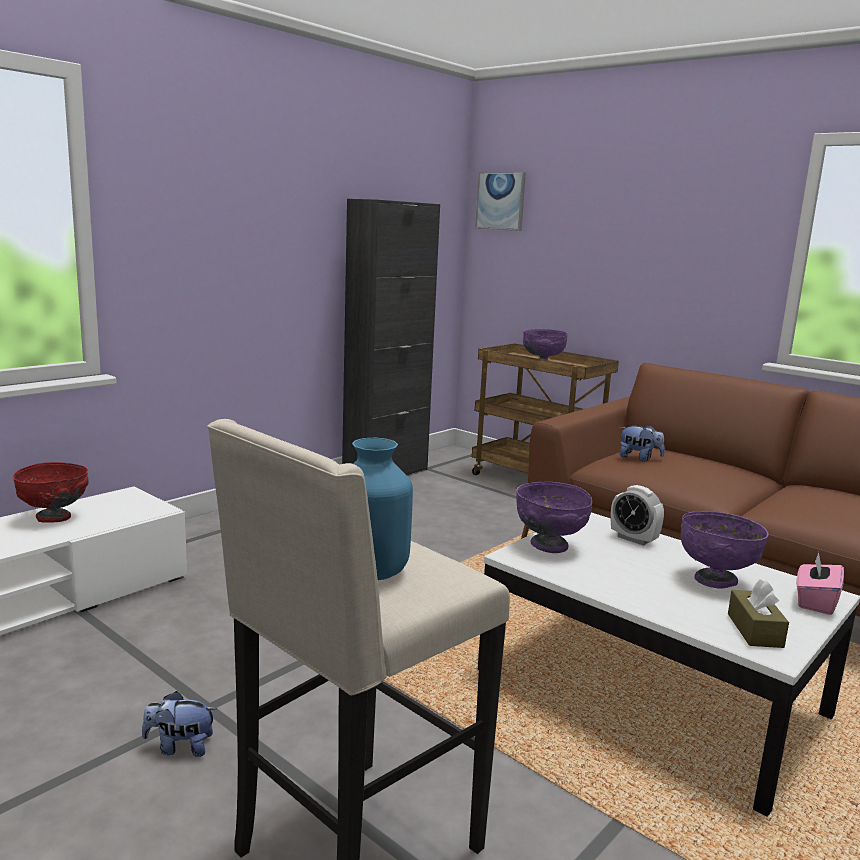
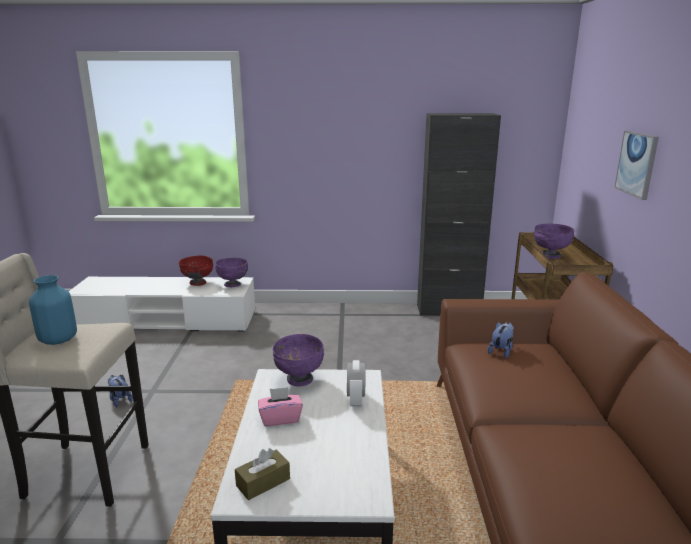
camera: 50 degrees right, 5 degrees up
picture [475,172,526,231] -> picture moved to [614,131,659,200]
plush toy [619,425,665,461] -> plush toy turned 135 degrees counterclockwise [488,322,514,358]
purple bowl [681,511,768,589] -> purple bowl moved to [215,258,248,287]
pink tissue box [796,552,844,615] -> pink tissue box moved to [258,387,303,426]

